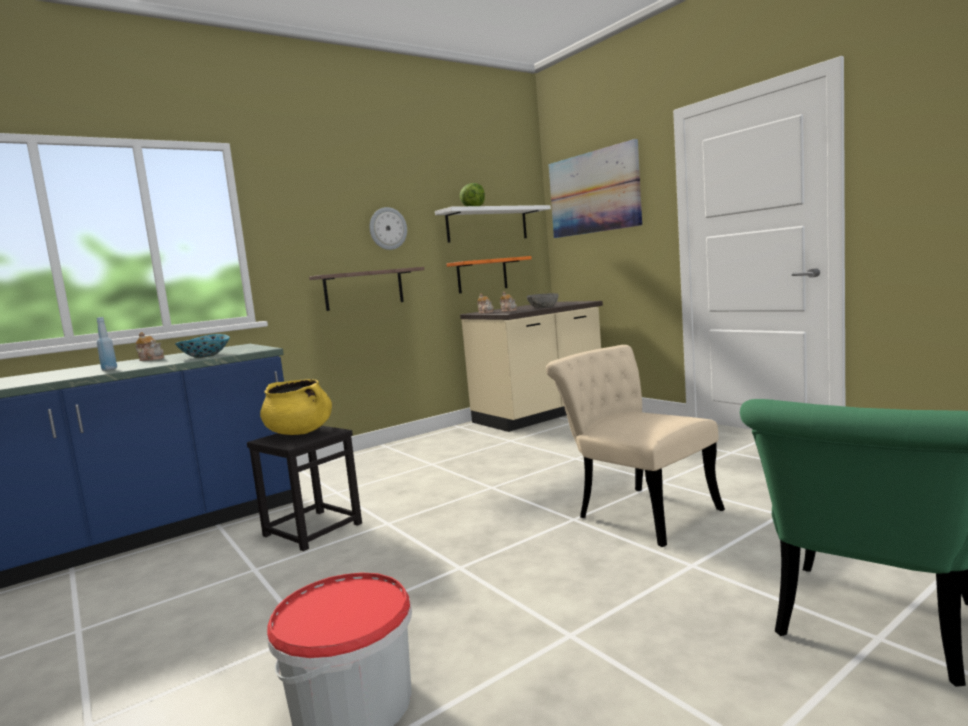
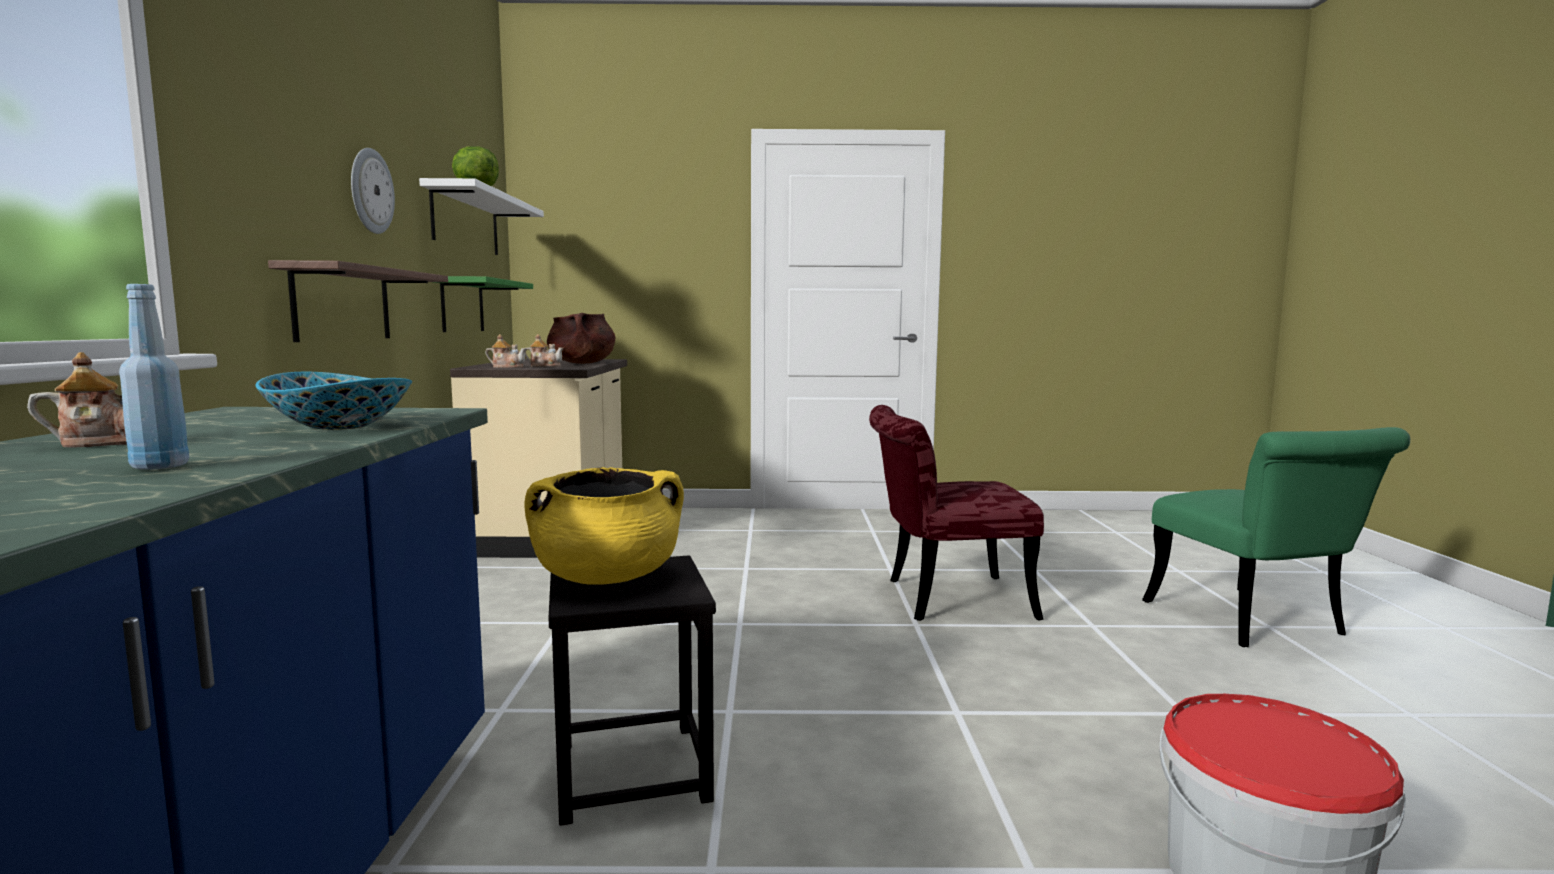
camera: 55 degrees left, 0 degrees up
orange shelf [447,256,532,293] -> green shelf [433,276,533,332]
grey bowl [527,293,559,308] -> brown cooking pot [547,313,615,364]
beige chair [546,345,725,547] -> red chair [869,405,1044,621]
picture [549,139,642,238] -> none

